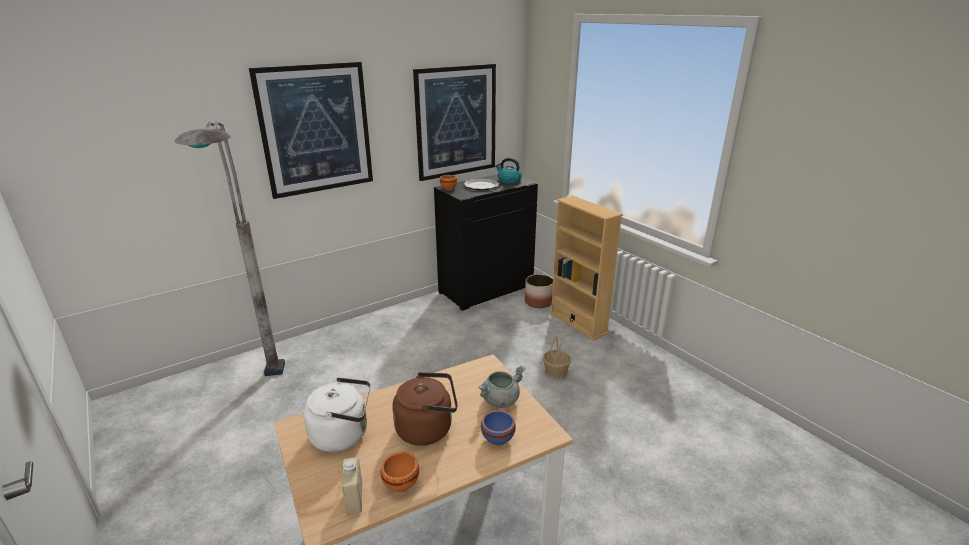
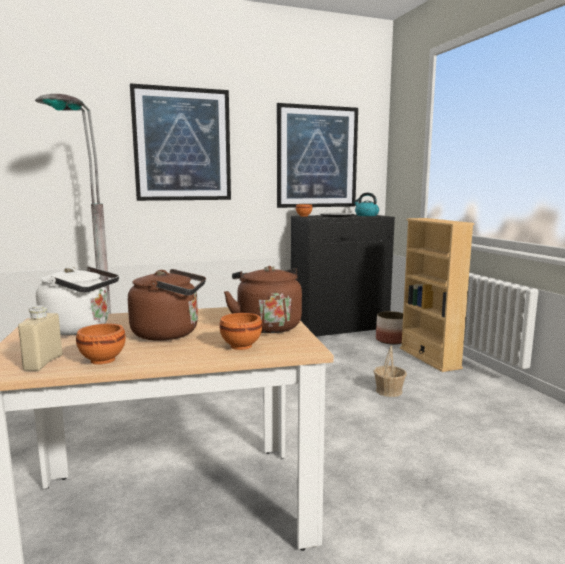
camera: 15 degrees right, 15 degrees down
grey cooking pot [478,365,525,408] -> brown kettle [224,266,302,333]
blue bowl [481,410,516,446] -> orange bowl [219,313,262,350]

